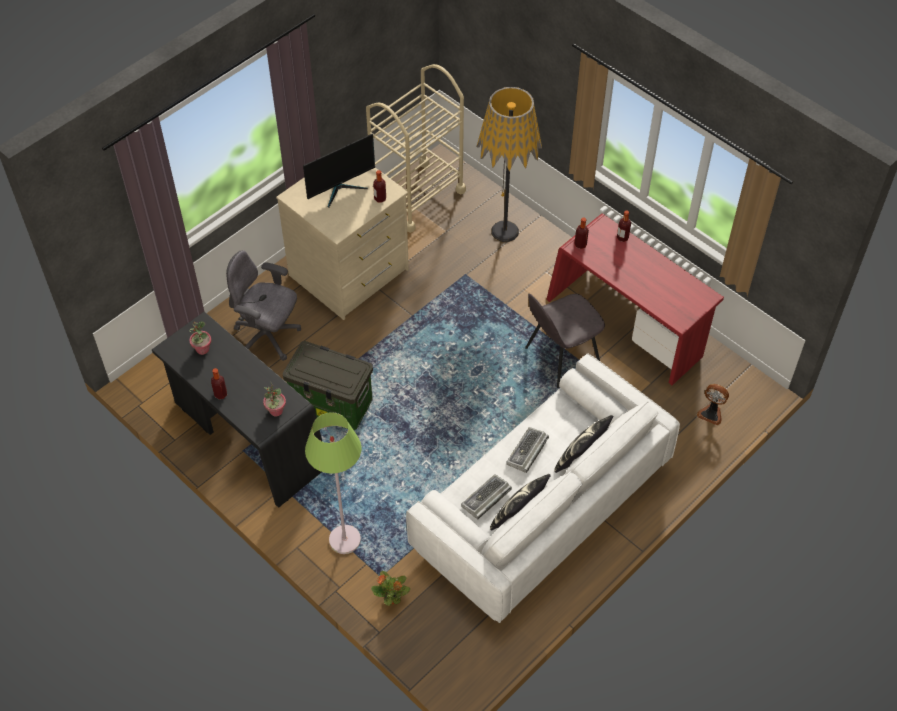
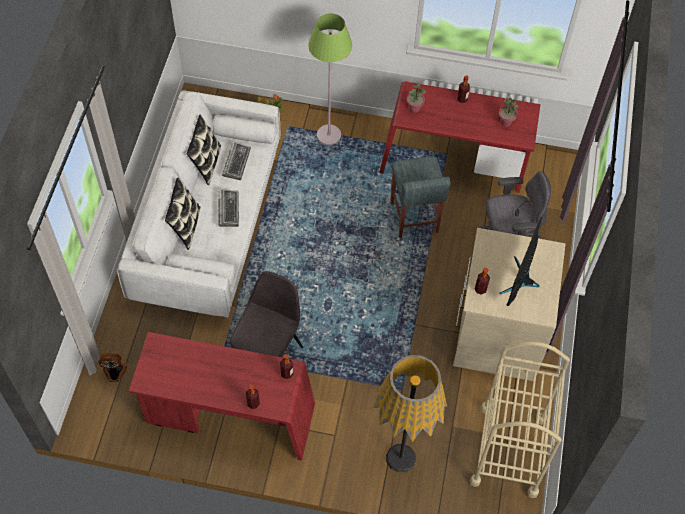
camera: 145 degrees right, 5 degrees up
black desk [152,312,322,508] -> red desk [379,81,541,193]
storage box [283,341,373,430] -> grey stool [390,156,450,238]

